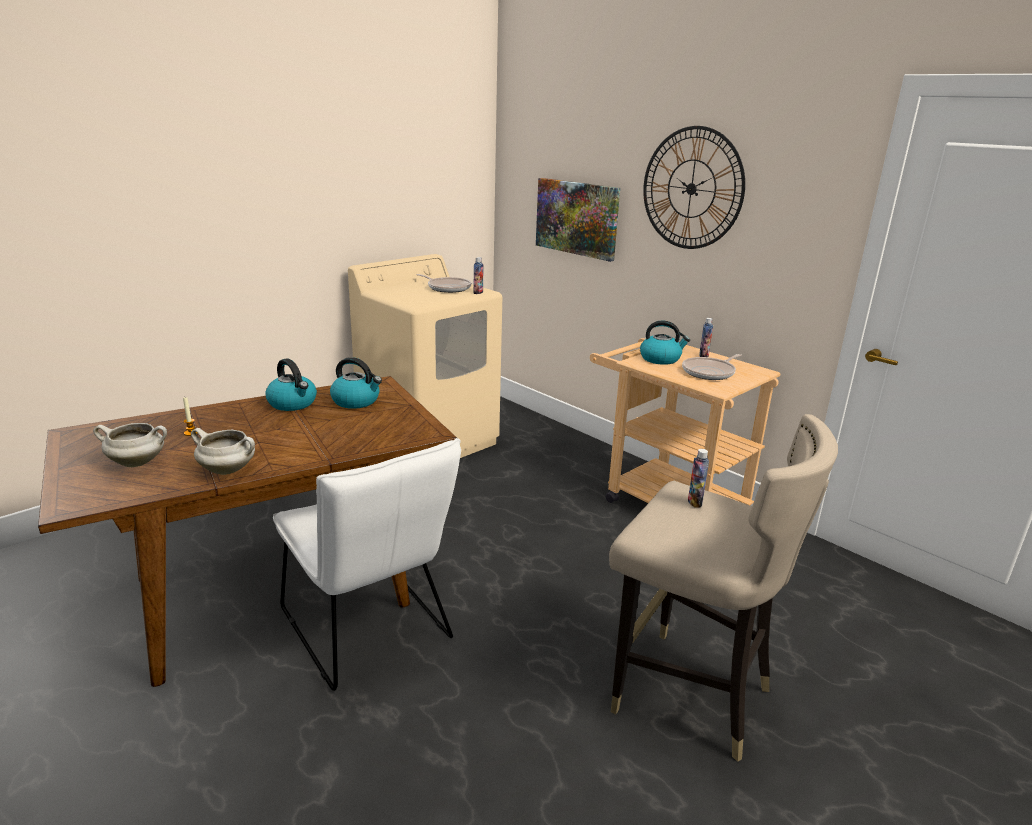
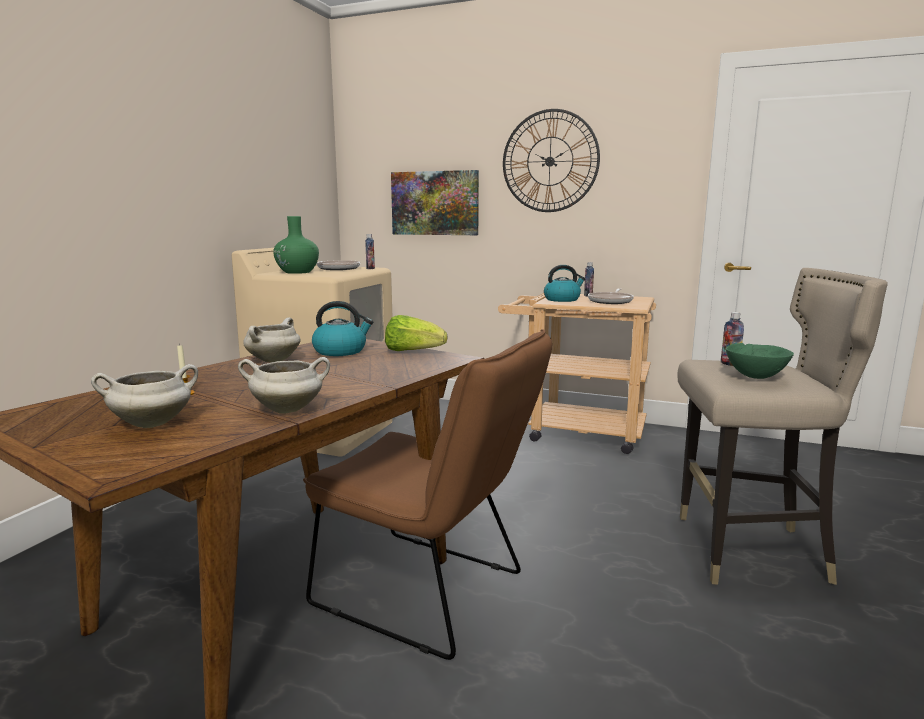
camera: 25 degrees left, 10 degrees down
kettle [265,359,317,411] -> white cooking pot [243,318,301,362]
white chair [273,438,461,691] -> brown chair [303,329,552,660]
none -> green vase [273,216,319,274]
none -> lettuce [385,315,447,351]
none -> green bowl [726,343,794,379]

